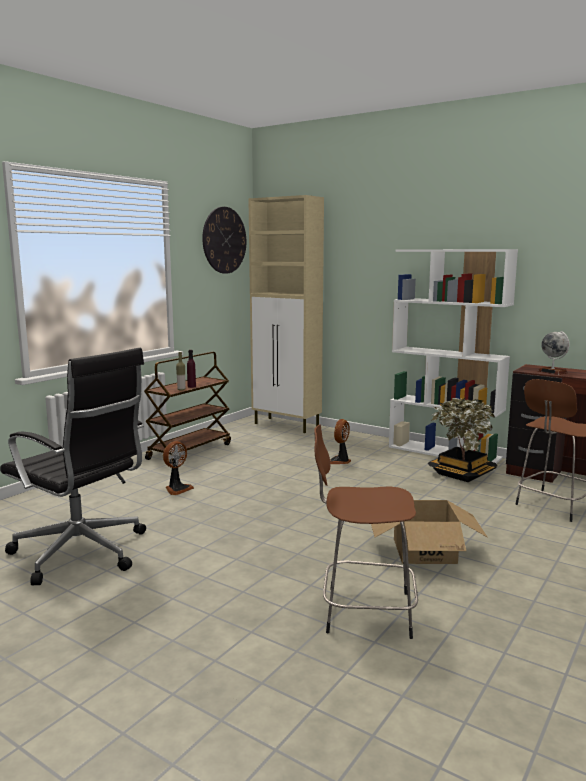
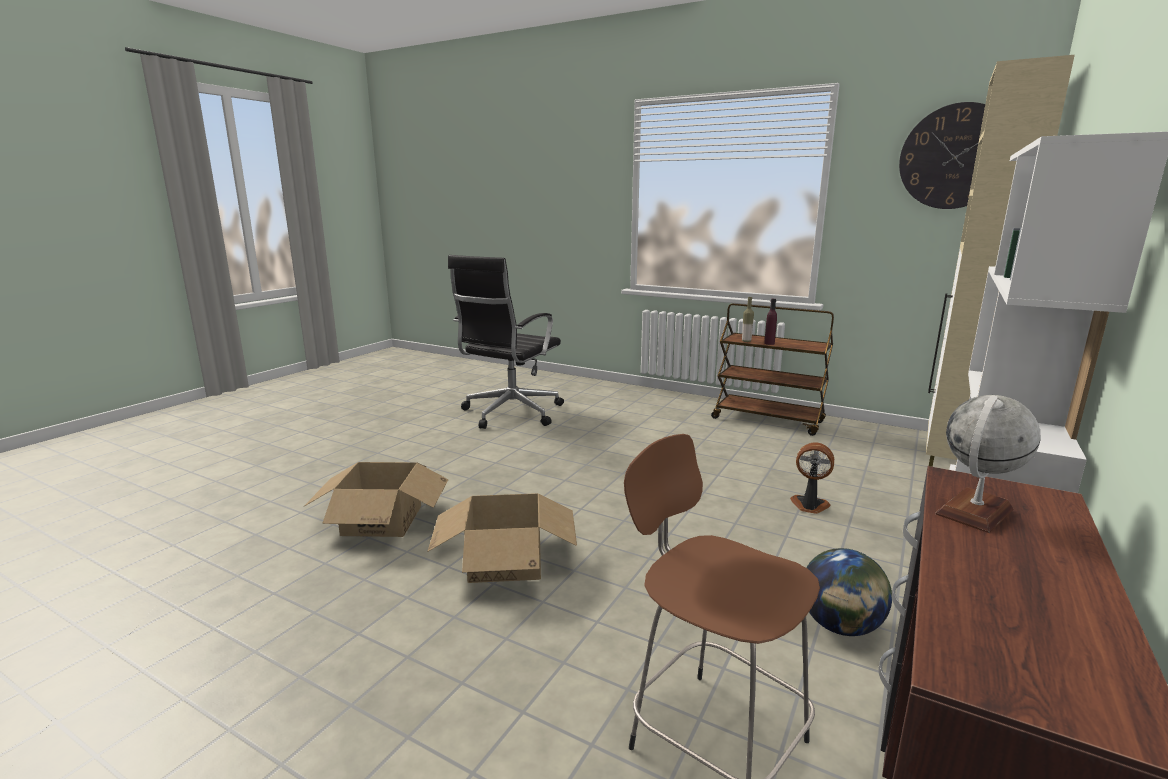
camera: 85 degrees right, 5 degrees up
fan [163,441,194,495] -> none
brown stool [314,425,418,639] -> cardboard box [304,462,449,537]
potted plant [428,398,497,482] -> globe [806,548,892,636]

